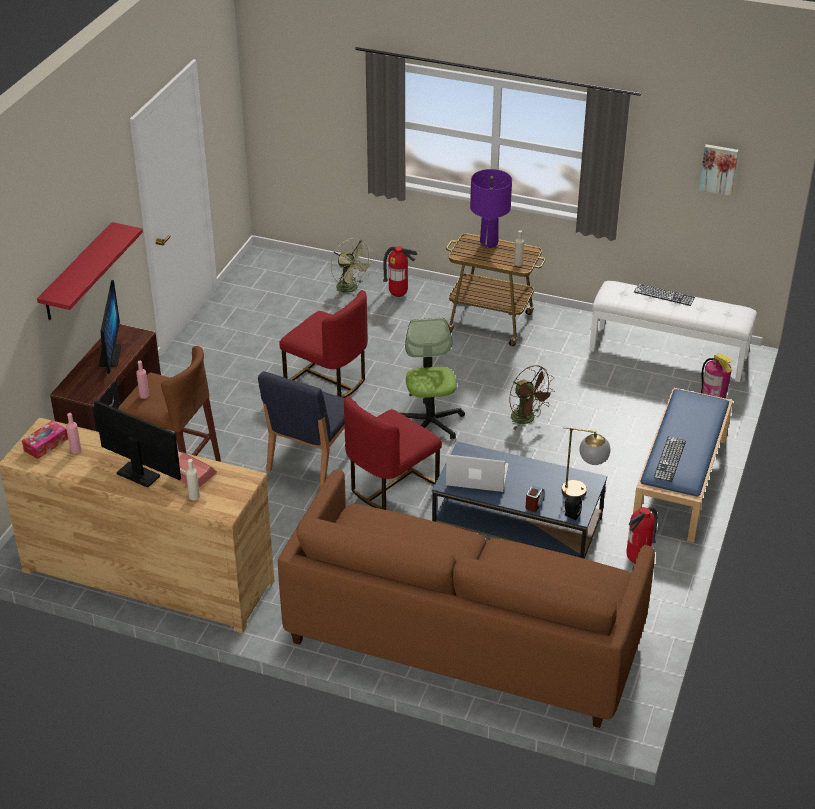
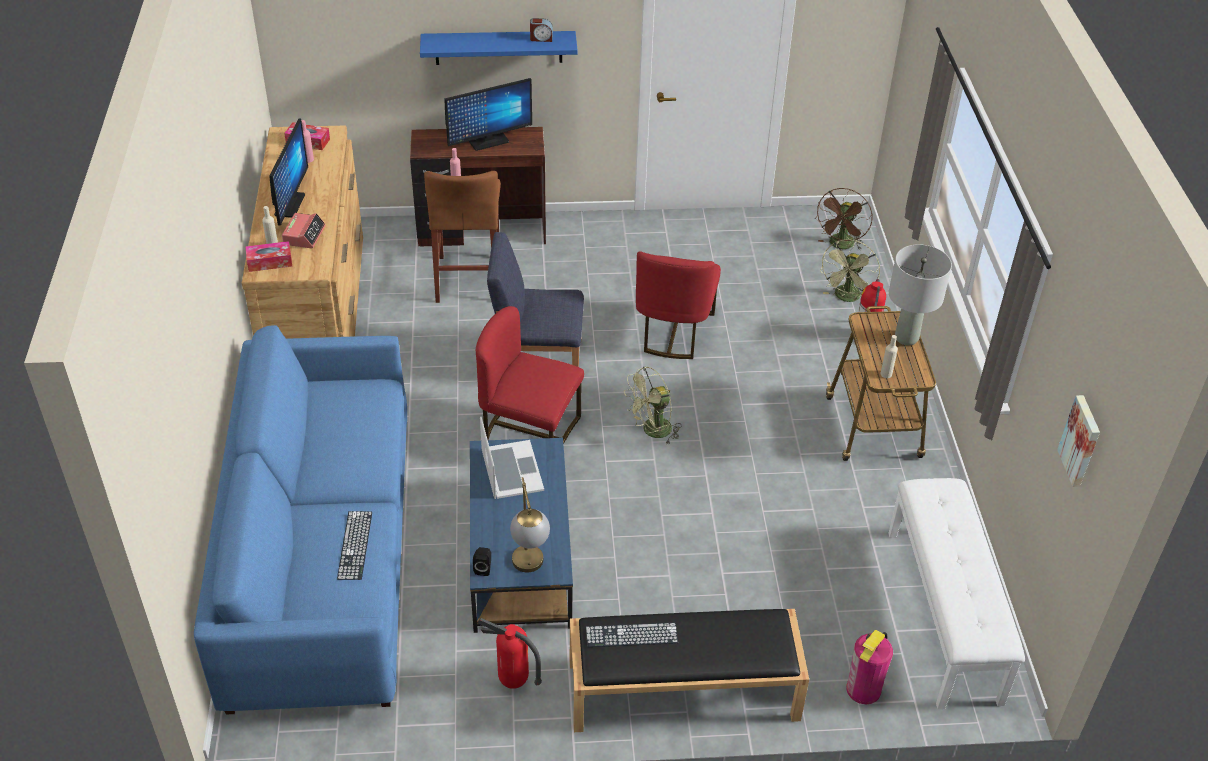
camera: 65 degrees right, 5 degrees up
red shelf [37,222,143,320] -> blue shelf [420,31,578,65]
brown sofa [278,470,655,728] -> blue sofa [194,325,407,715]
office chair [401,318,465,439] -> green fan [624,367,682,445]
purple table lamp [470,169,512,248] -> grey table lamp [889,244,952,345]
brown fan [509,365,555,430] -> brown fan moved to [816,188,873,250]
alarm clock [526,486,545,512] -> alarm clock moved to [530,18,553,42]
blue bench [633,387,733,543] -> black bench [570,609,809,732]
keyboard [634,284,695,306] -> keyboard moved to [337,511,372,580]
none -> tissue box [245,241,292,272]

